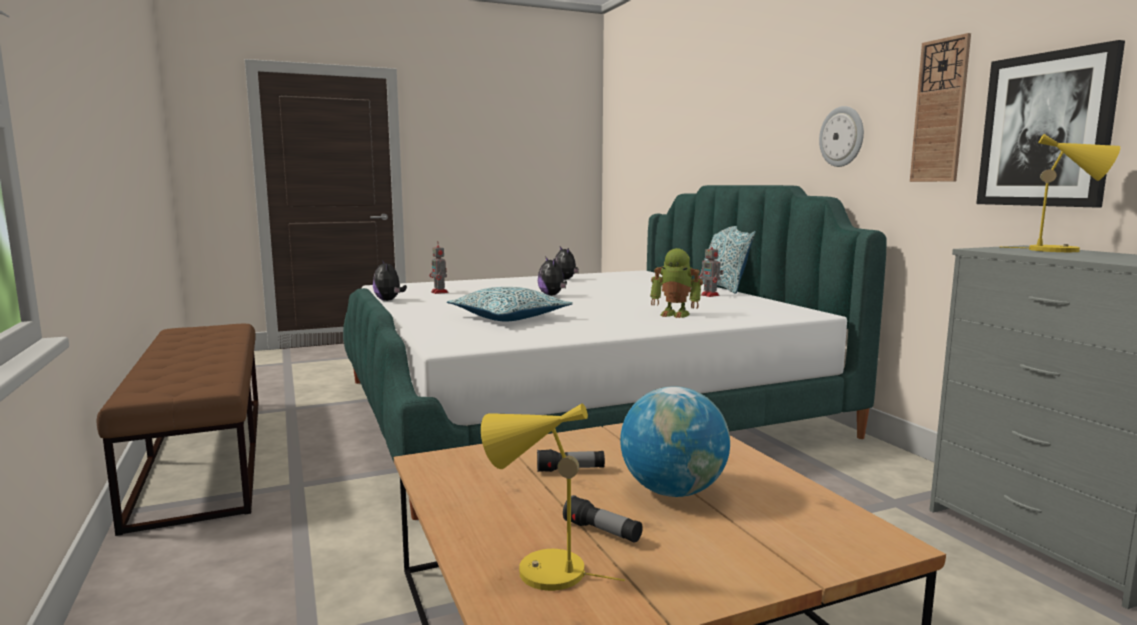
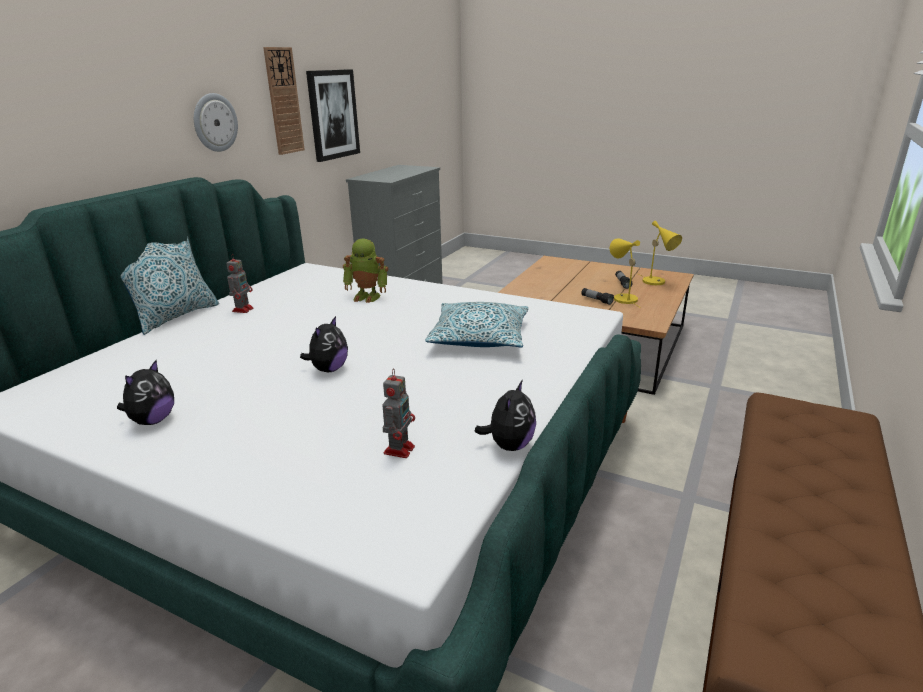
camera: 130 degrees left, 15 degrees up
globe [620,386,730,497] -> none
toy robot [650,248,703,318] -> toy robot turned 120 degrees clockwise [343,239,388,303]
yellow table lamp [1000,134,1120,252] -> yellow table lamp moved to [610,238,641,308]

